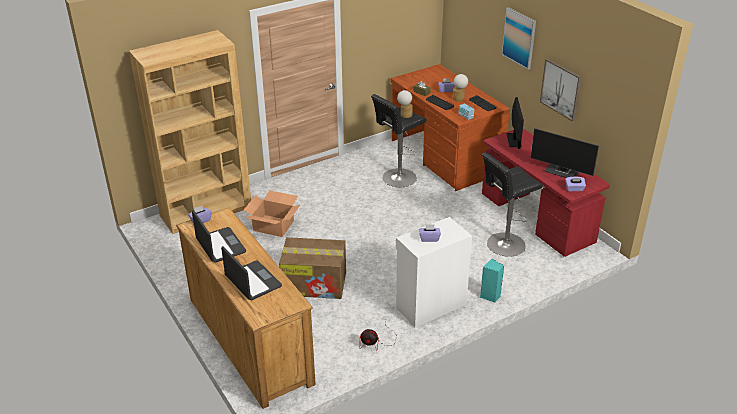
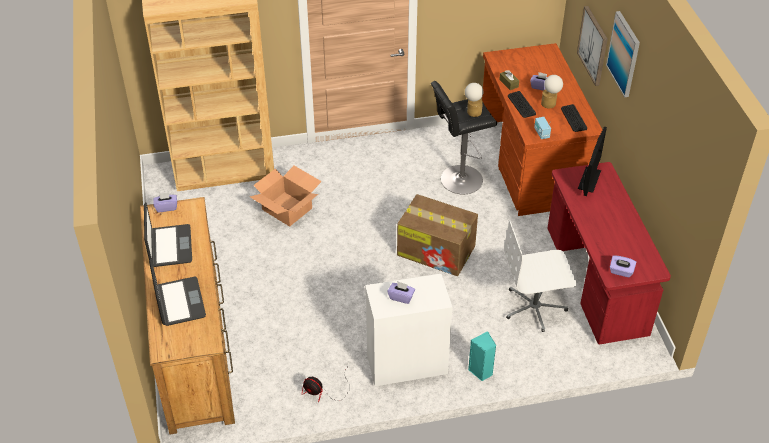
camera: 20 degrees right, 10 degrees up
cardboard box [279,237,346,299] -> cardboard box moved to [397,194,478,276]
black stool [482,152,543,257] -> white office chair [504,220,577,332]
monitor [530,128,599,178] -> none
picture [540,59,582,121] -> picture moved to [577,6,608,86]

